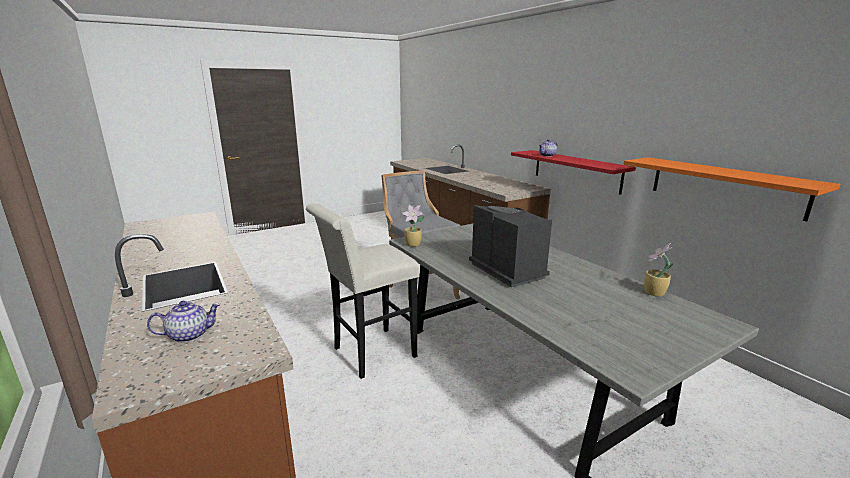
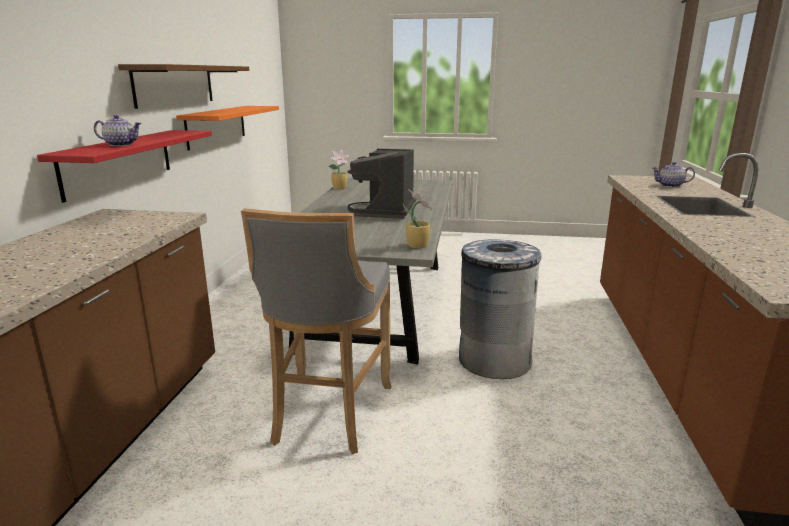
camera: 140 degrees left, 0 degrees up
white stool [306,203,420,379] -> grey trash can [459,239,542,379]
none -> brown shelf [118,64,249,109]

